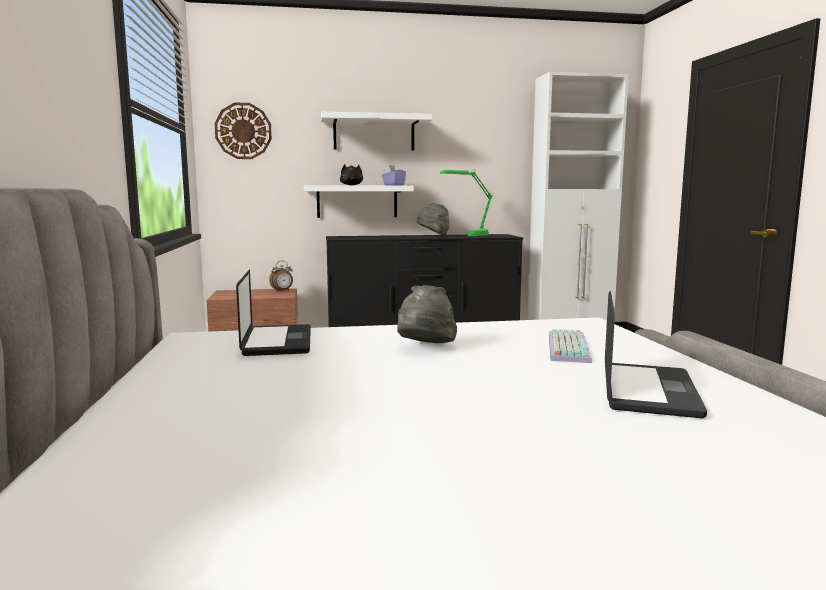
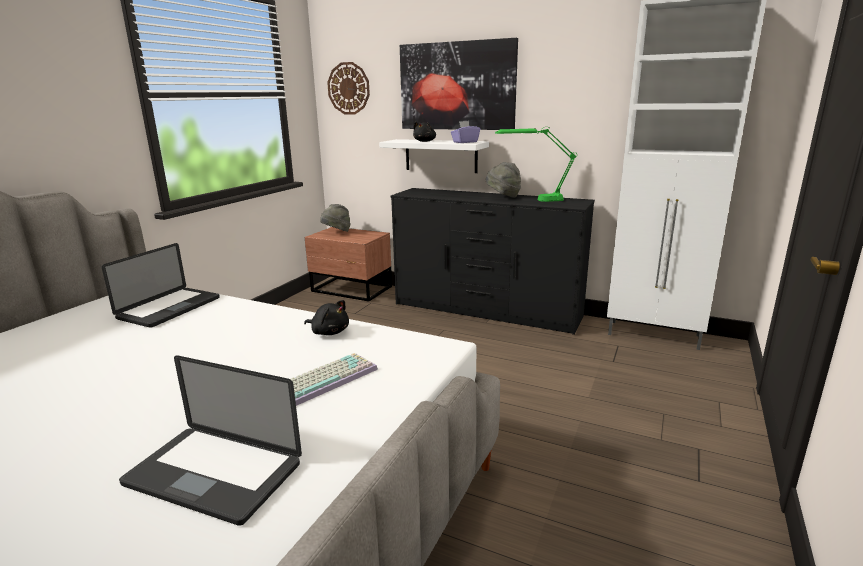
camera: 35 degrees right, 10 degrees up
alarm clock [269,261,293,291] -> none
white shelf [321,112,433,150] -> picture [400,38,518,130]
grey hat [397,285,457,343] -> grey hat moved to [320,204,351,232]
laptop [605,291,707,418] -> laptop turned 60 degrees clockwise [119,356,302,526]
none -> black plush toy [304,300,349,335]

